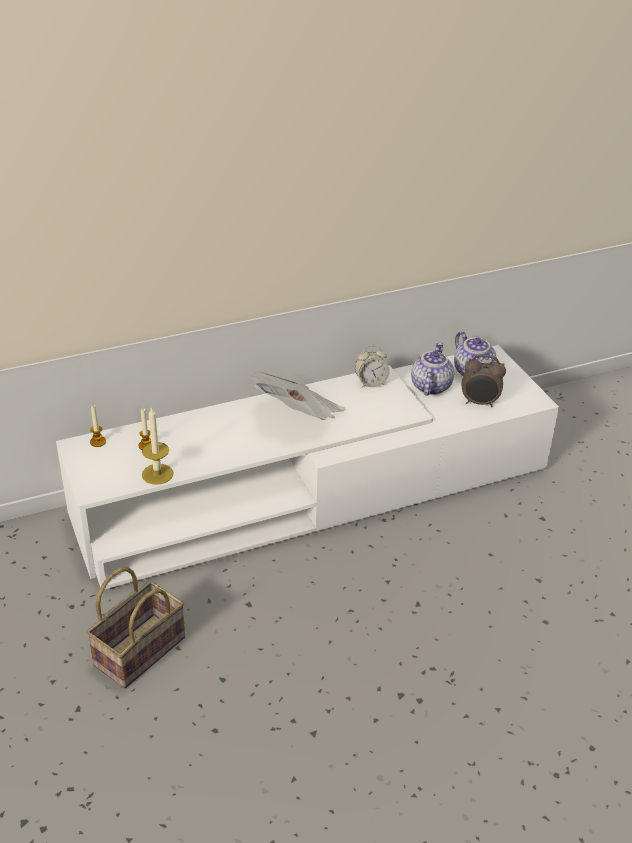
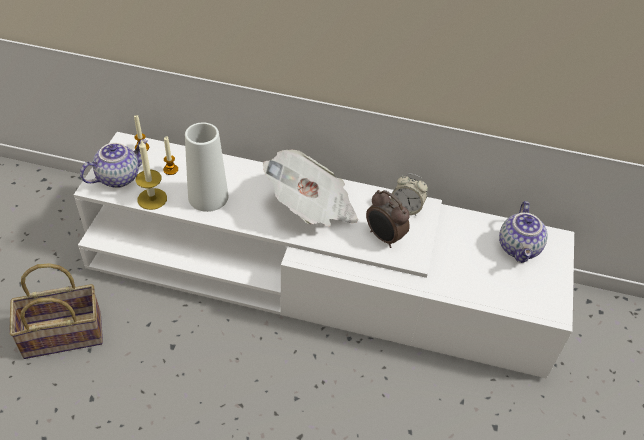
camera: 35 degrees right, 10 degrees up
teapot [411,343,454,395] -> teapot moved to [80,139,148,188]
alarm clock [462,355,506,407] -> alarm clock moved to [366,190,410,248]
none -> white vase [185,123,228,212]

